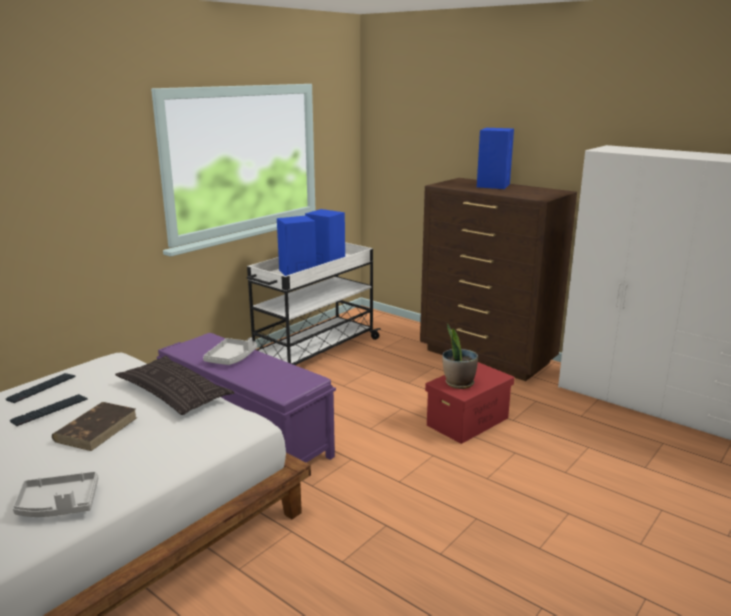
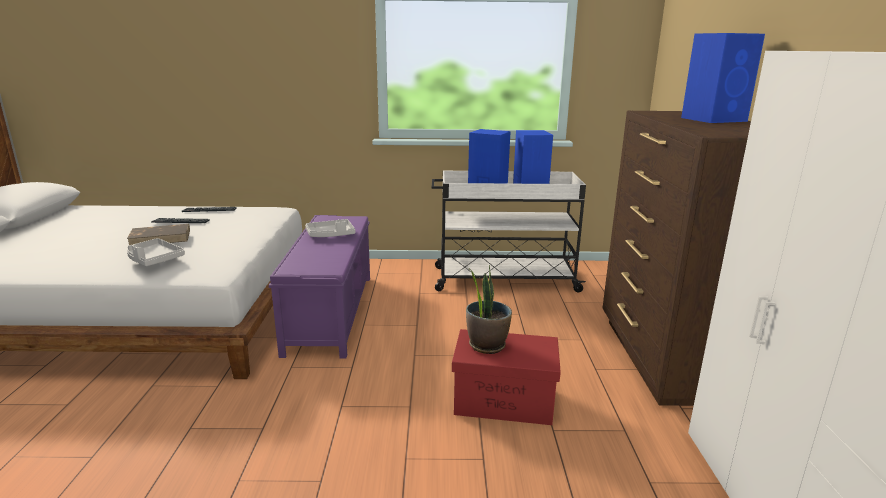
camera: 50 degrees right, 0 degrees up
grey tray [13,471,98,517] -> grey tray moved to [127,238,185,266]
pillow [115,356,235,415] -> none

